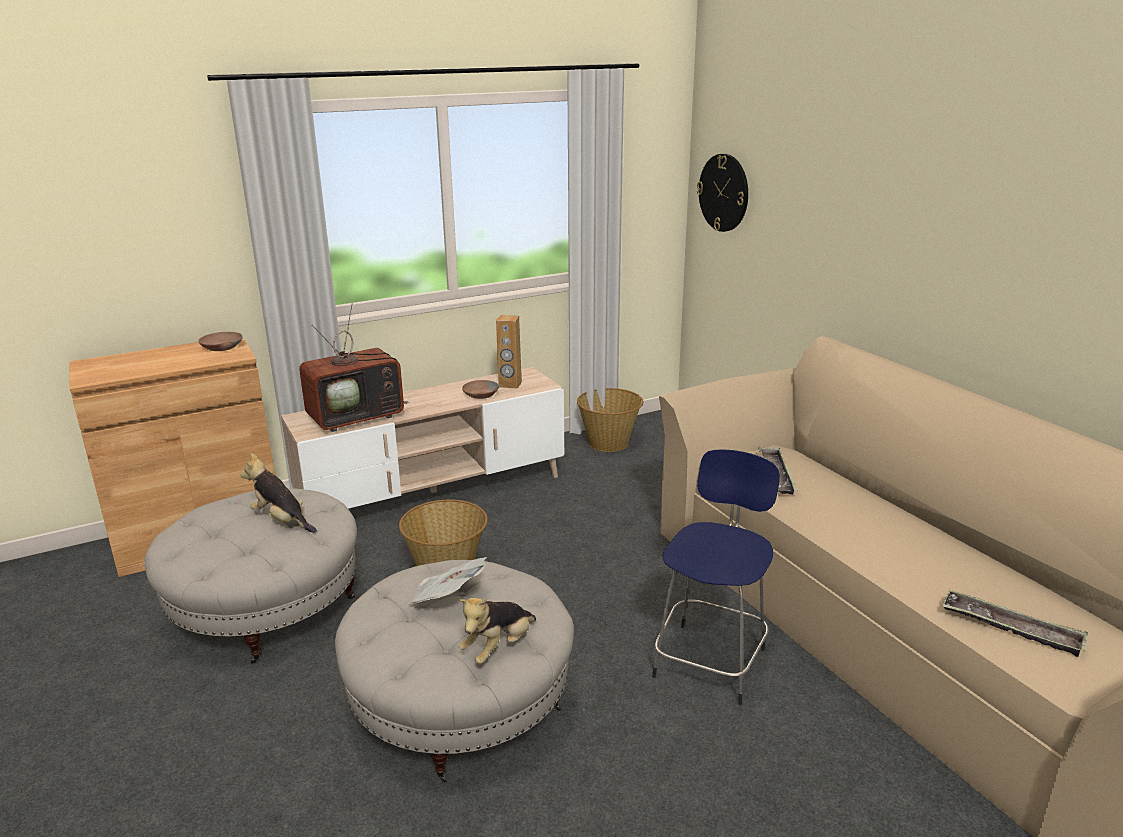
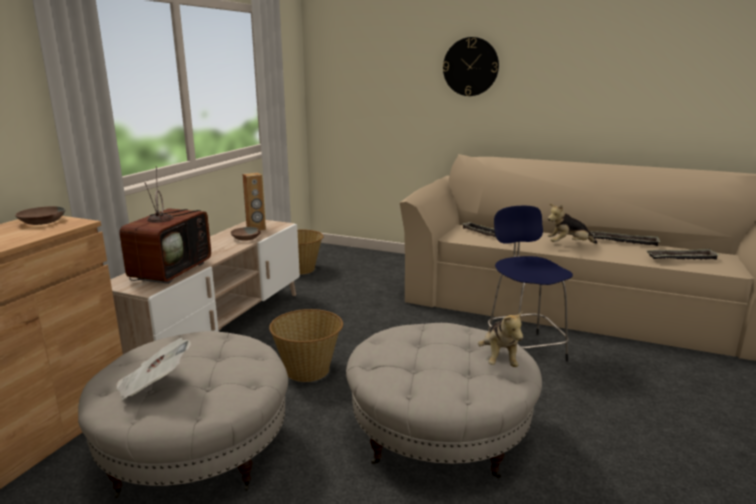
camera: 40 degrees left, 5 degrees down
plush toy [240,453,317,533] -> plush toy moved to [548,204,597,244]
newspaper [408,557,487,604] -> newspaper moved to [116,338,191,400]
wall clock [697,154,748,232] -> wall clock moved to [443,37,499,96]
none -> tray [590,231,661,246]

